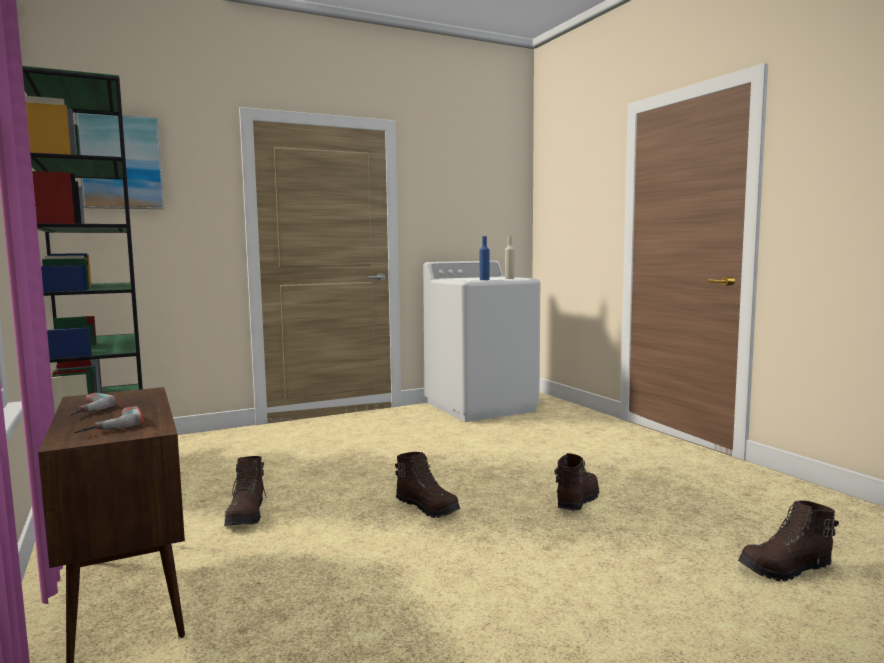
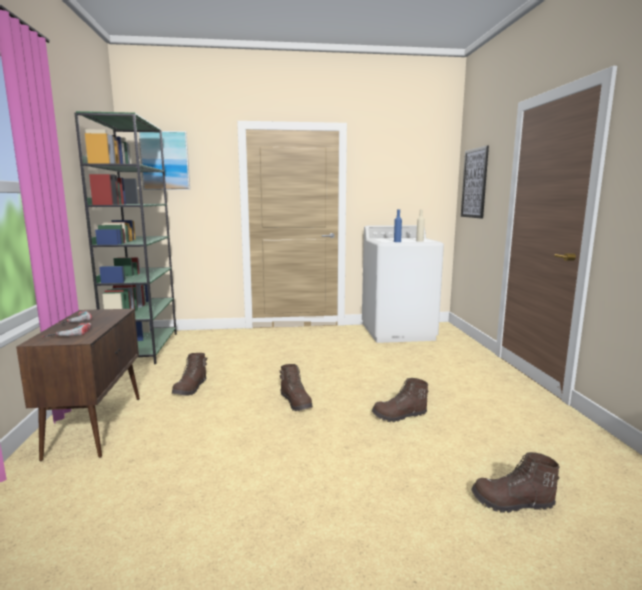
camera: 20 degrees right, 5 degrees up
brown boot [554,453,599,511] -> brown boot turned 150 degrees counterclockwise [372,378,428,422]
none -> picture [461,146,489,219]

